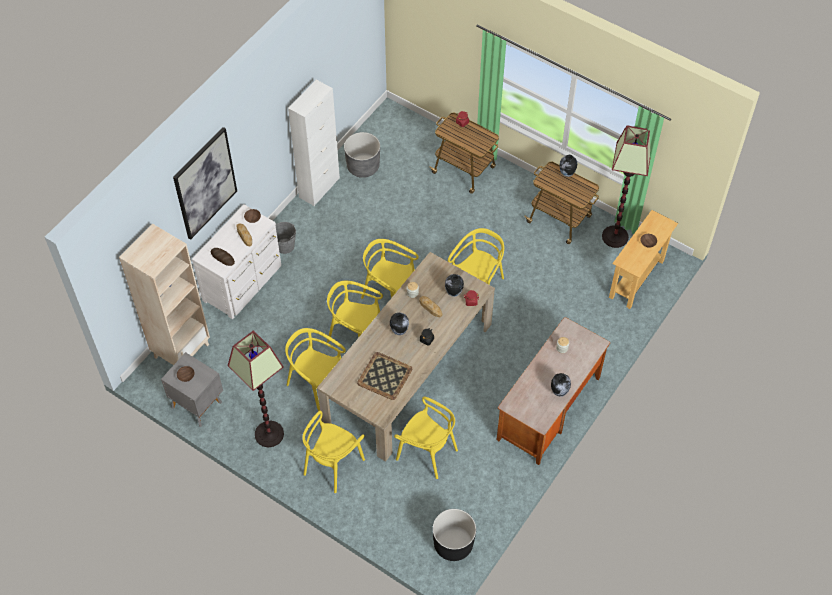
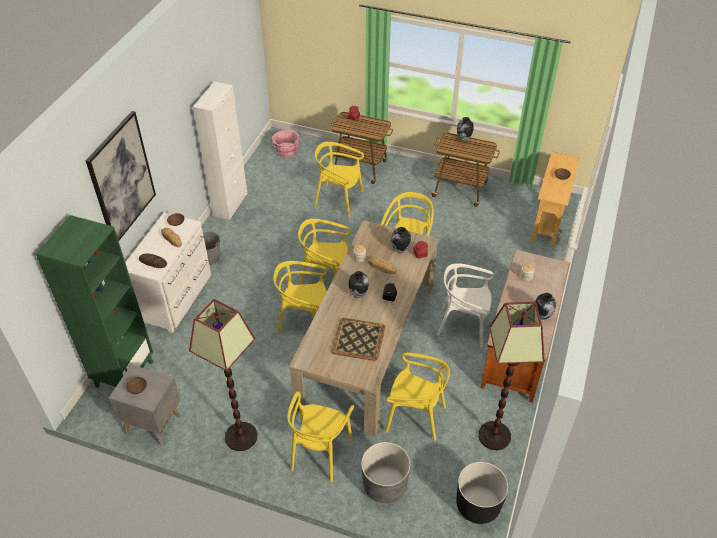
camera: 15 degrees left, 10 degrees down
beige bookcase [119,223,210,365] -> green bookcase [36,215,153,388]
yellow chair [285,328,346,411] -> yellow chair moved to [314,142,364,217]
grey planter [344,132,380,178] -> grey planter moved to [361,442,411,503]
floor lamp [602,126,651,248] -> floor lamp moved to [478,302,545,450]
none -> pink bucket [272,130,300,157]
none -> white chair [437,263,494,347]

